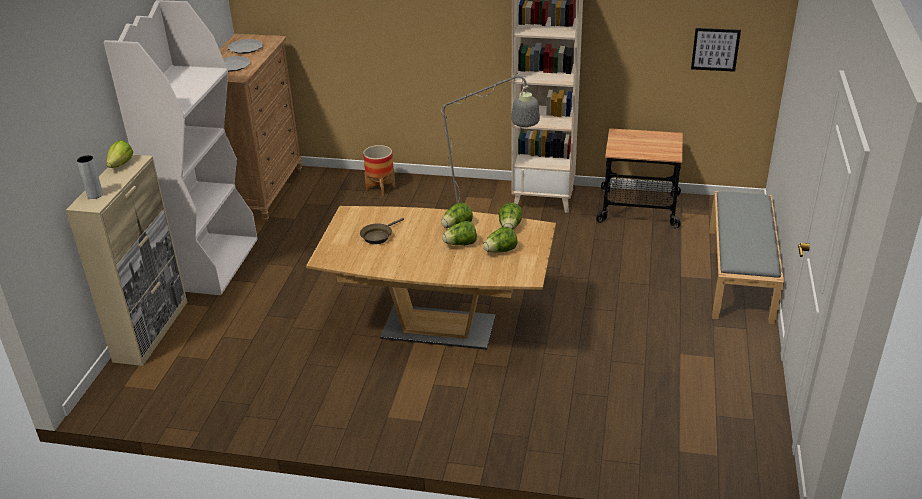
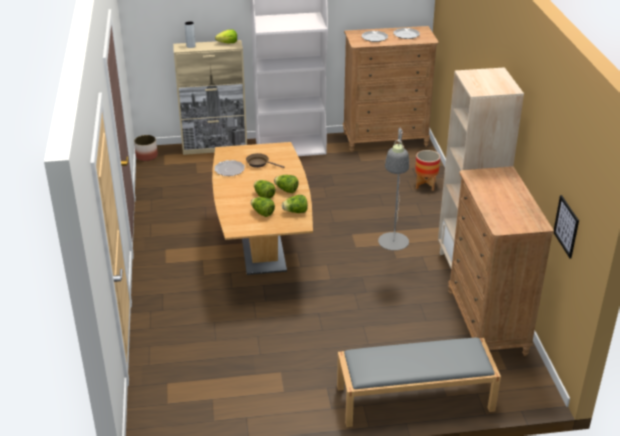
camera: 70 degrees right, 0 degrees up
cart [596,128,683,229] -> brown dresser [448,166,554,356]
none -> planter [134,135,158,161]
none -> plate [214,160,245,176]

